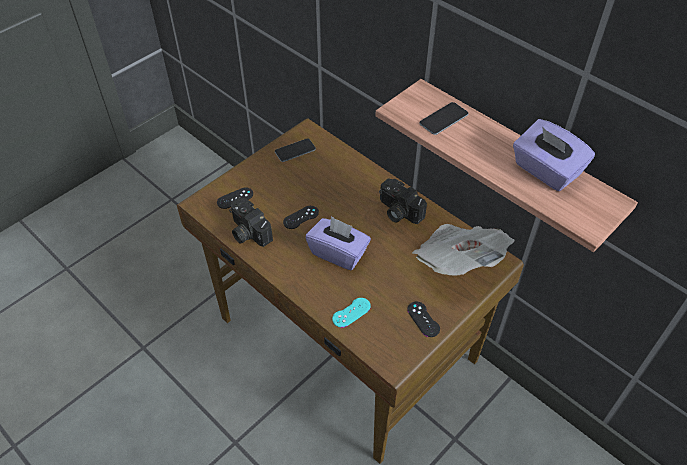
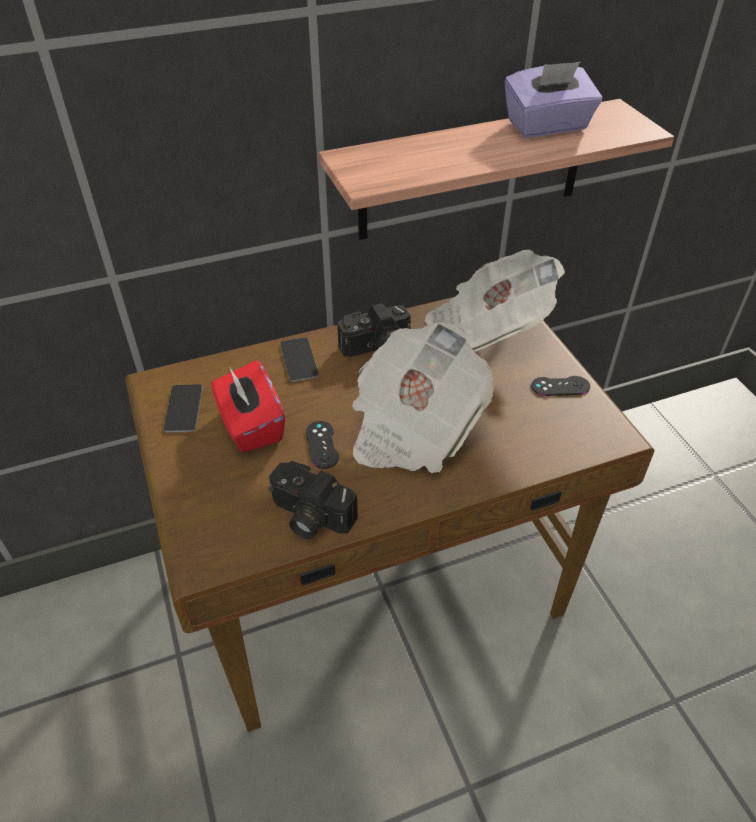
camera: 65 degrees left, 5 degrees down
black game controller [217,187,253,209] -> none
camera [229,198,273,247] -> camera turned 45 degrees clockwise [268,461,358,540]
purple tissue box [306,216,371,270] -> newspaper [352,322,494,473]
turquoise game controller [332,298,371,328] -> none
phone [419,102,468,135] -> phone moved to [280,337,319,382]
none -> red tissue box [211,360,285,453]

